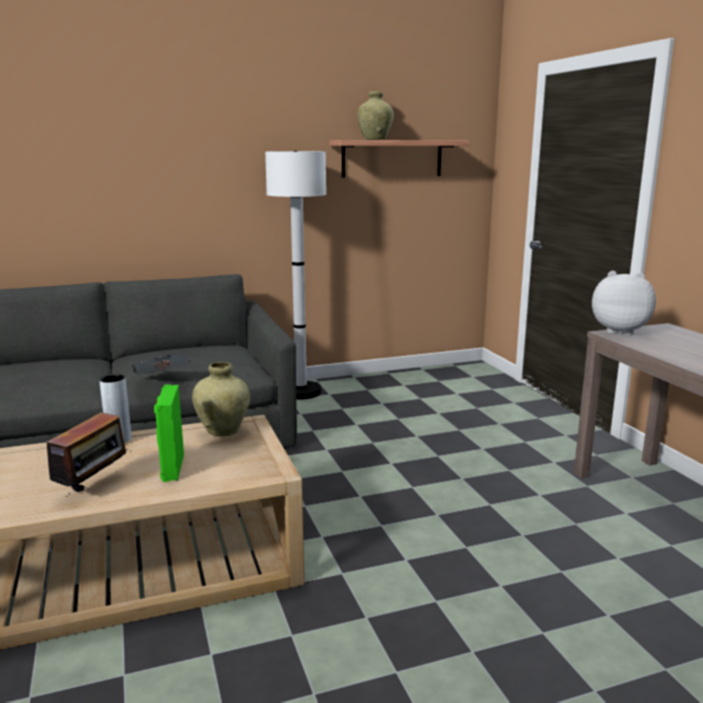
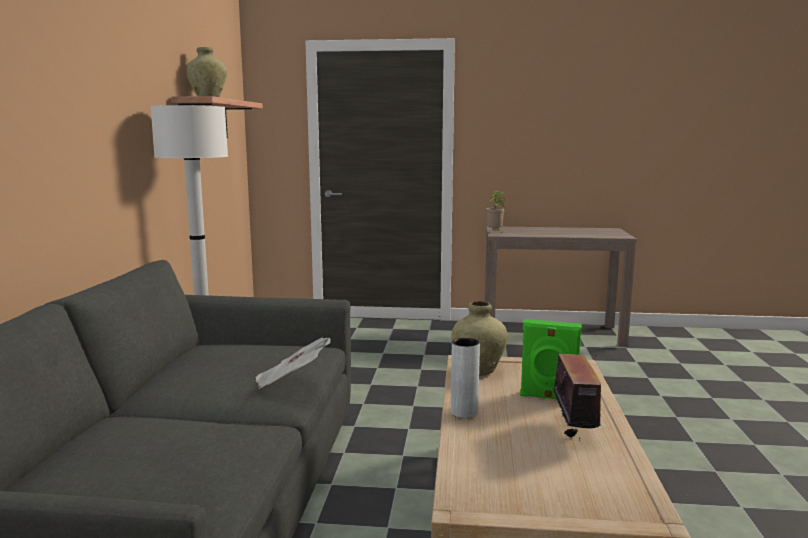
camera: 65 degrees left, 5 degrees down
radio [38,412,131,497] -> radio turned 45 degrees clockwise [546,353,601,442]
plush toy [592,271,656,335] -> potted plant [486,191,505,233]

